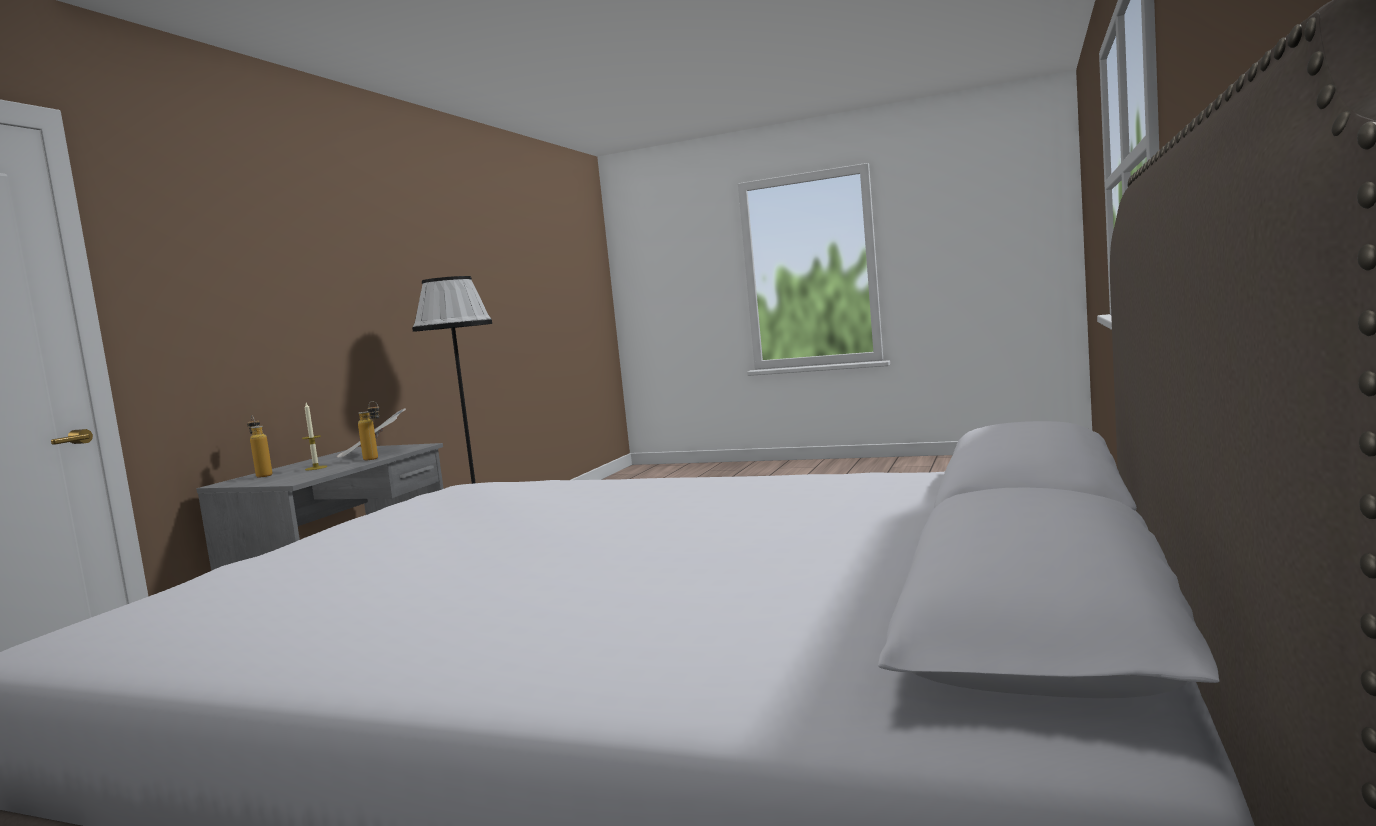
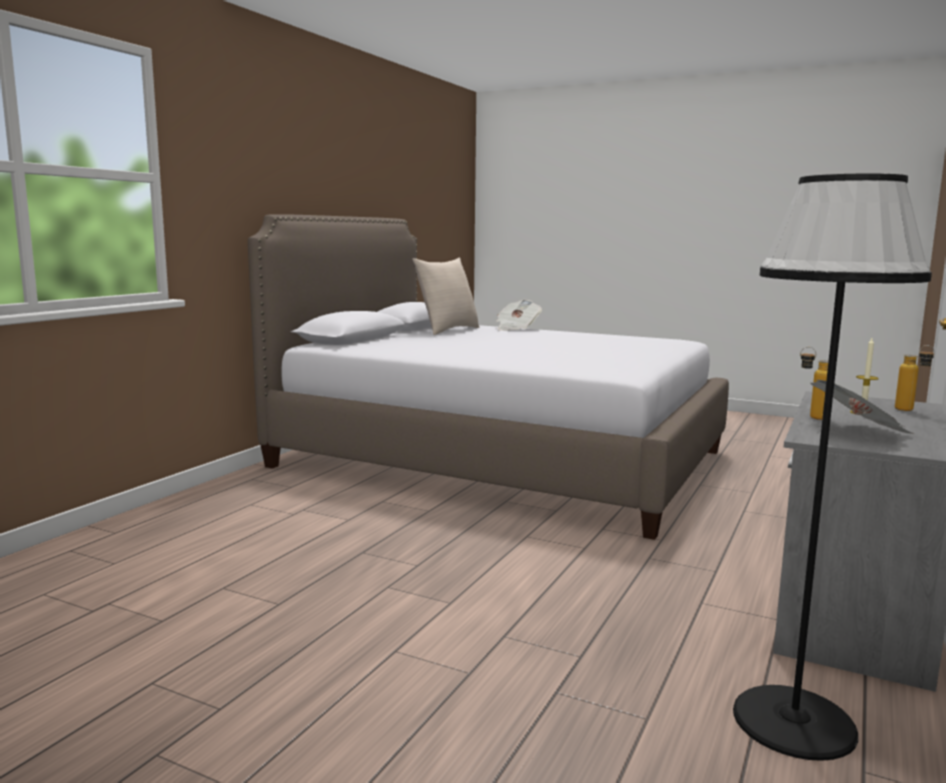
camera: 175 degrees left, 5 degrees up
none -> beige pillow [412,258,479,335]
none -> newspaper [496,300,542,331]

